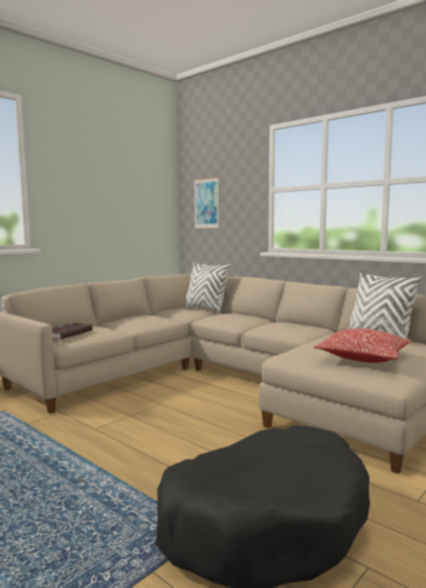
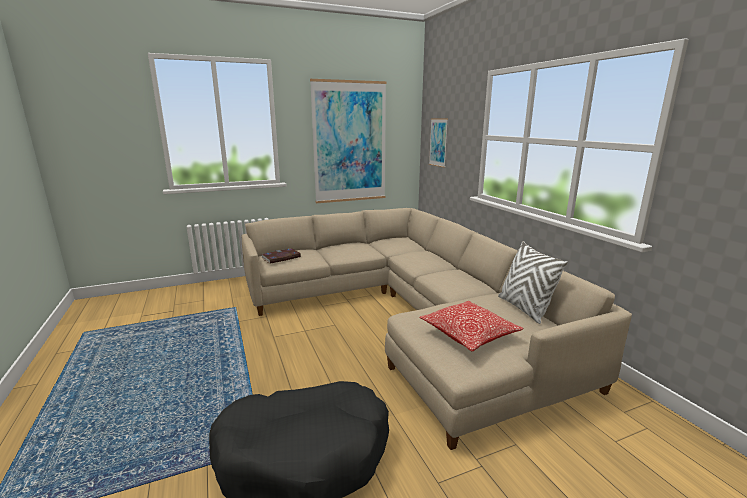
camera: 25 degrees right, 10 degrees up
white pillow [184,262,230,312] -> none
none -> picture [310,79,386,203]

